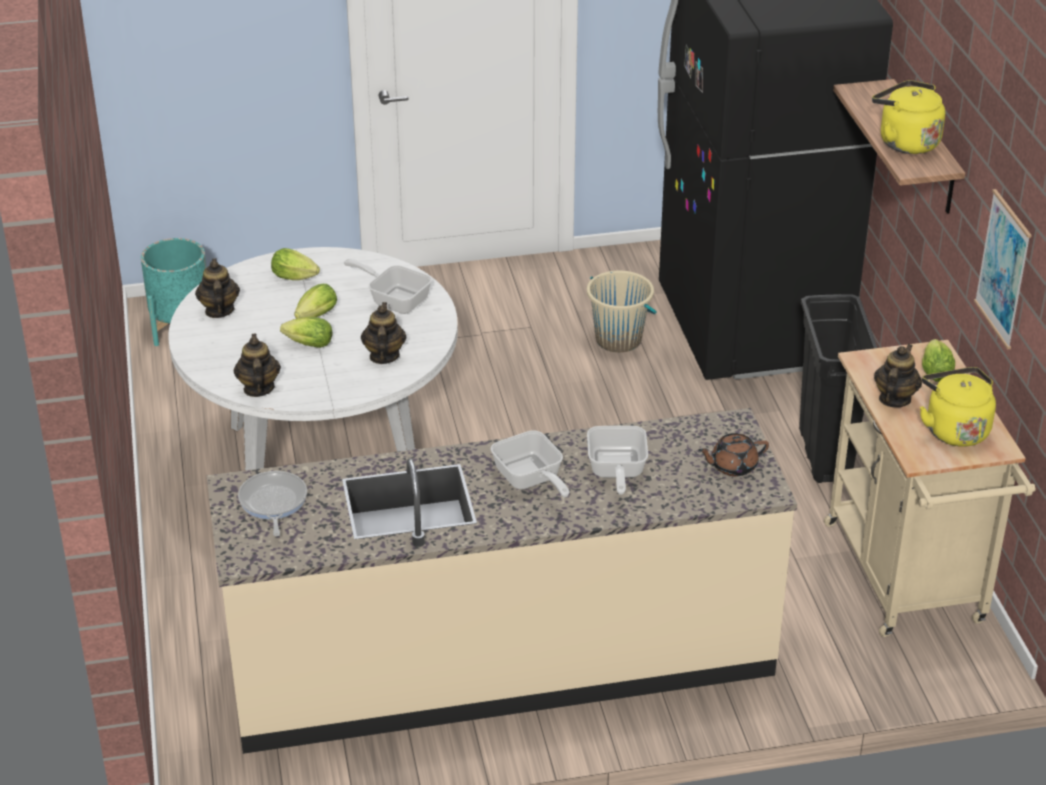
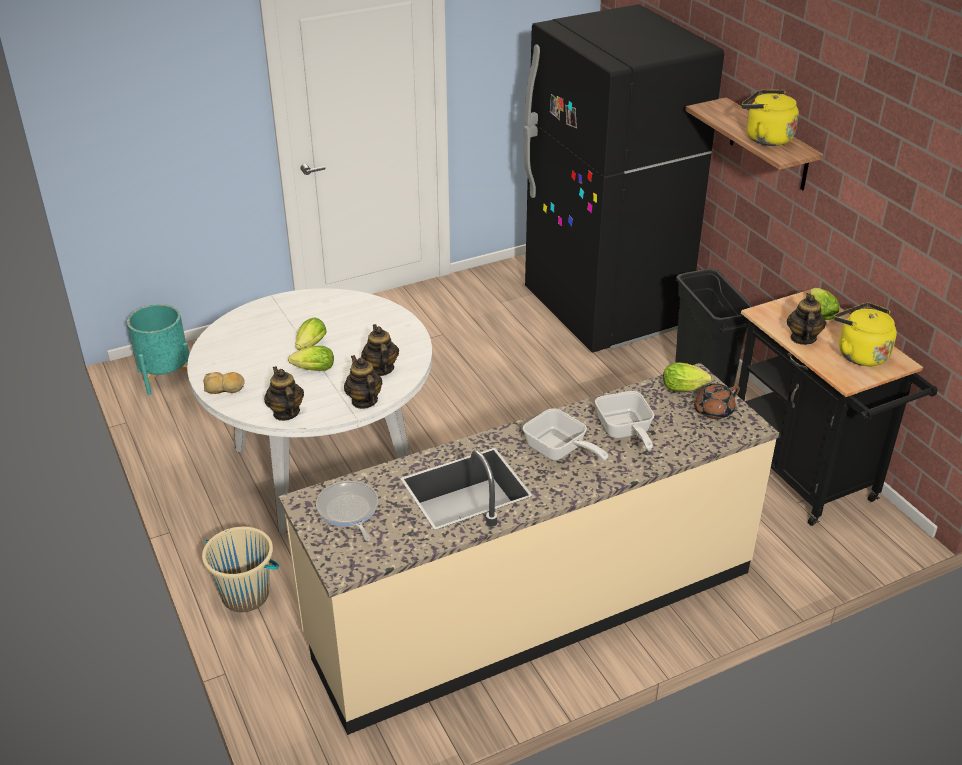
camera: 15 degrees left, 0 degrees up
teapot [195,259,240,318] -> teapot moved to [344,355,382,409]
lettuce [271,248,320,280] -> lettuce moved to [663,362,712,391]
frying pan [344,259,432,314] -> none
beige bucket [587,271,657,352] -> beige bucket moved to [202,527,279,612]
beige cart [824,340,1036,637] -> black cart [737,289,938,526]
picture [974,189,1032,349] -> none
none -> bread [203,372,245,394]

